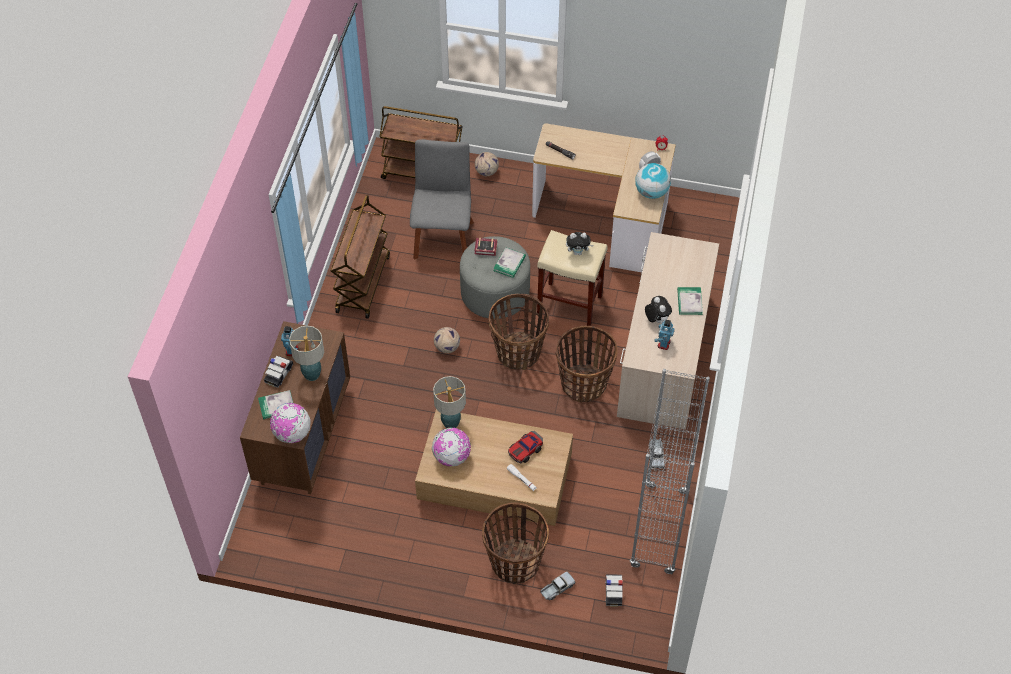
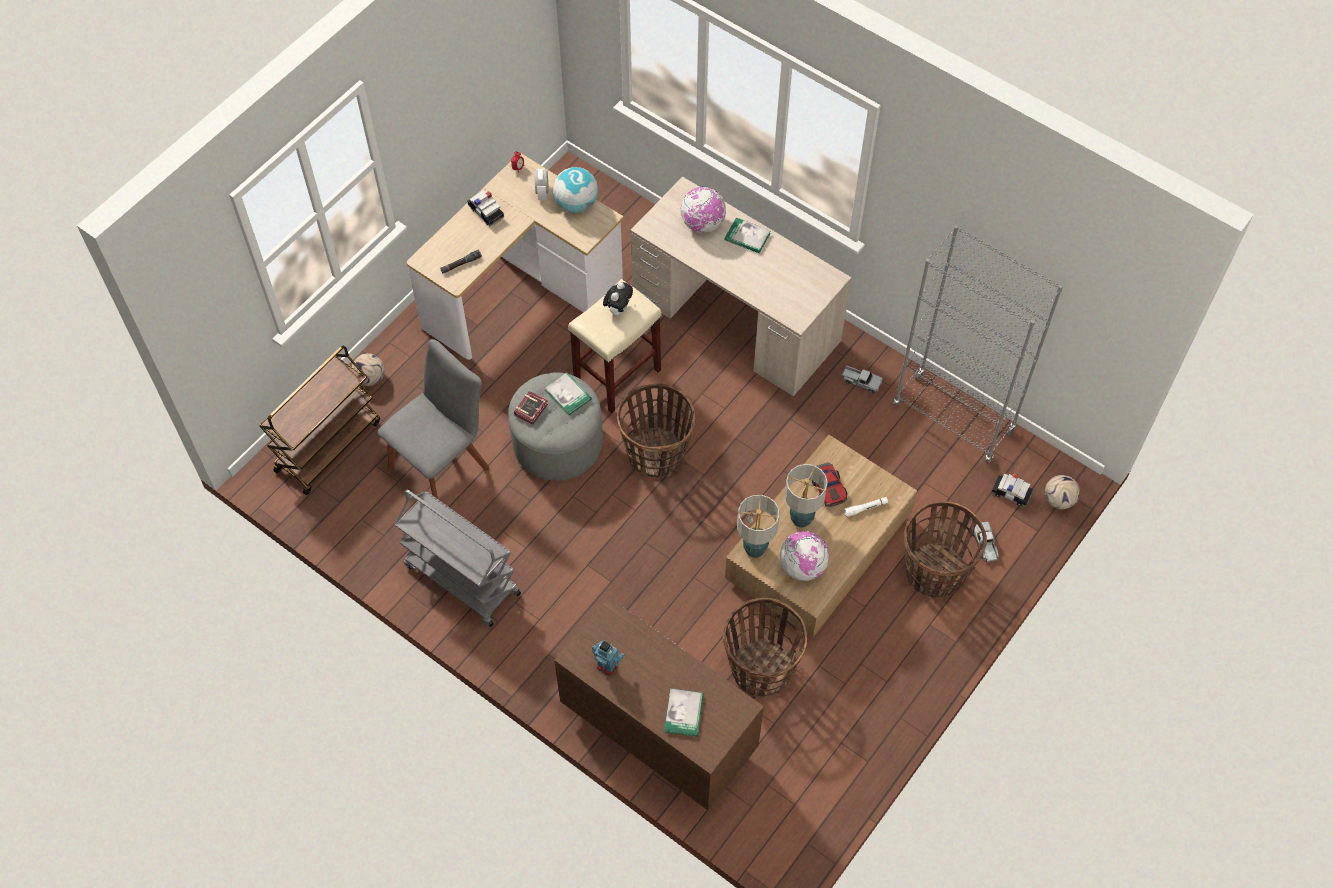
camera: 65 degrees left, 5 degrees up
toy car [264,356,293,388] -> toy car moved to [467,190,504,226]
globe [270,403,311,443] -> globe moved to [680,187,726,233]
table lamp [289,326,324,381] -> table lamp moved to [785,464,828,528]
brown cart [331,195,390,319] -> grey cart [394,490,521,627]
grey chair [410,139,474,259] -> grey chair turned 105 degrees clockwise [378,339,489,499]
football [434,327,460,353] -> football moved to [1045,475,1080,509]
basket [556,326,618,403] -> basket moved to [723,598,807,697]
plush toy [645,296,672,324] -> none
toy robot [654,320,674,350] -> none

